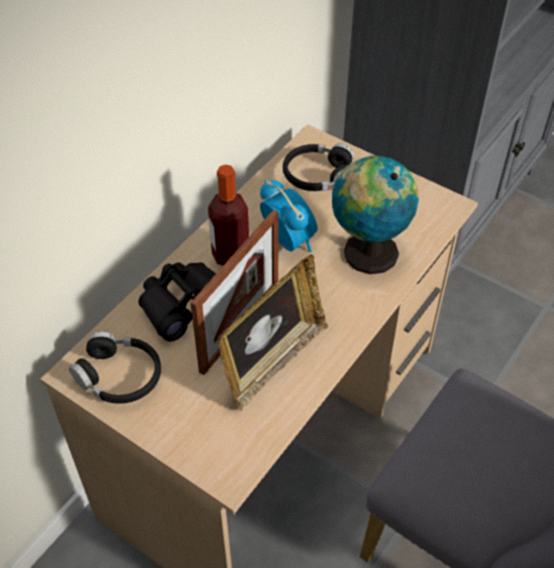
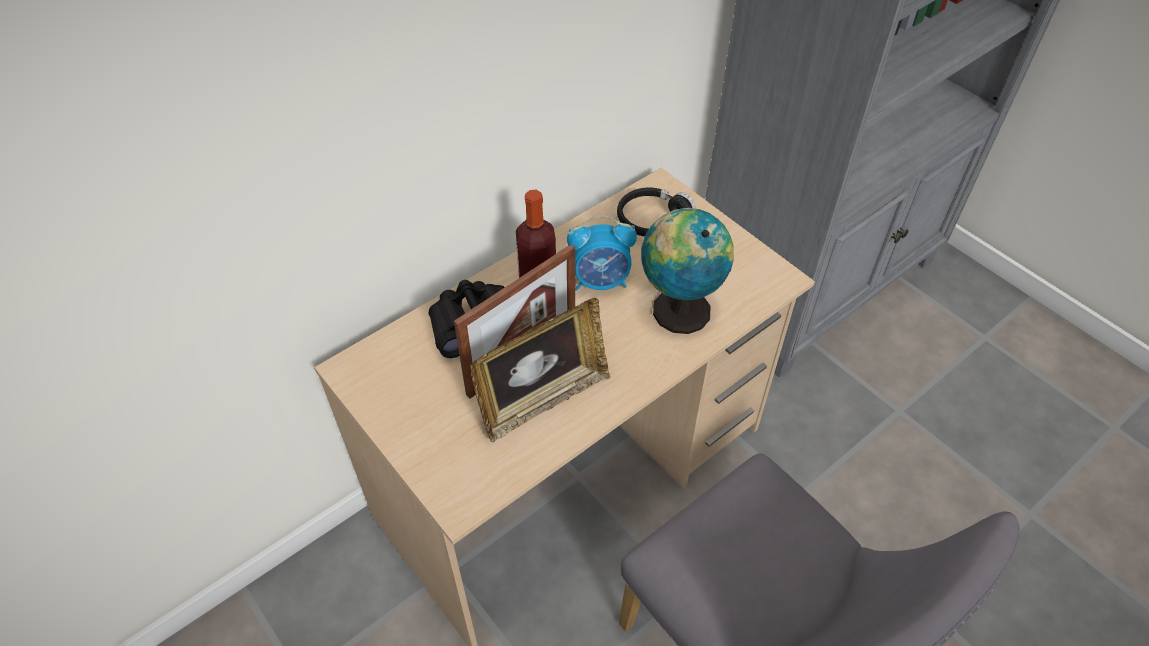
camera: 15 degrees right, 0 degrees up
black headphones [69,331,161,404] -> none
alarm clock [260,179,317,252] -> alarm clock turned 105 degrees clockwise [567,215,637,291]

